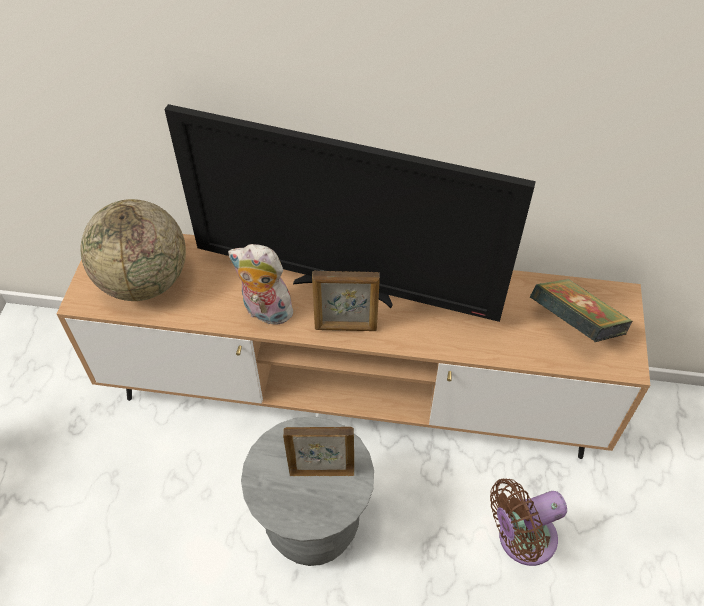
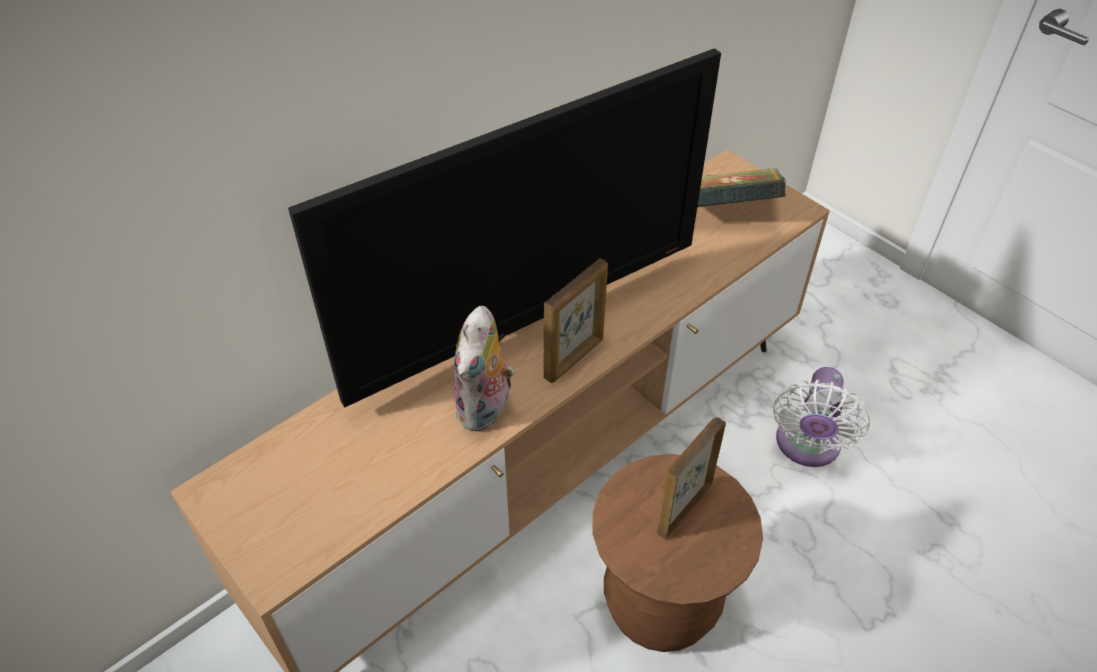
camera: 50 degrees left, 5 degrees down
globe [80,199,186,301] -> none
plush toy [228,244,297,325] -> plush toy turned 45 degrees counterclockwise [454,306,514,432]
grey stool [241,416,374,566] -> brown stool [592,454,763,652]
brown fan [490,479,567,566] -> white fan [773,367,870,467]

